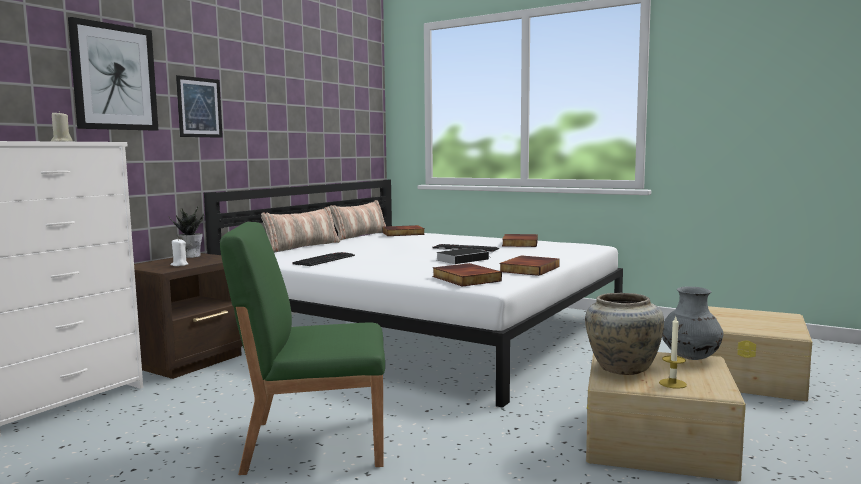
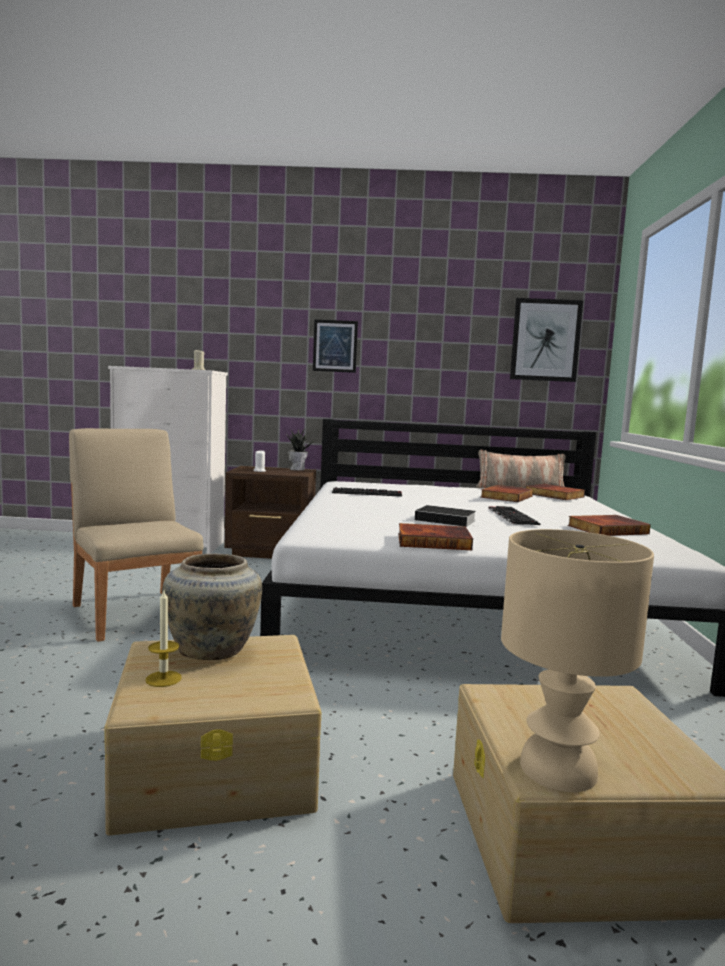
camera: 60 degrees right, 0 degrees up
picture [68,17,158,131] -> picture moved to [510,298,583,382]
green chair [220,222,385,475] -> beige chair [69,428,203,642]
pillow [261,207,340,252] -> none
book [432,263,502,287] -> book moved to [480,485,533,502]
grey vase [662,286,723,360] -> none
none -> beige table lamp [501,529,654,792]

